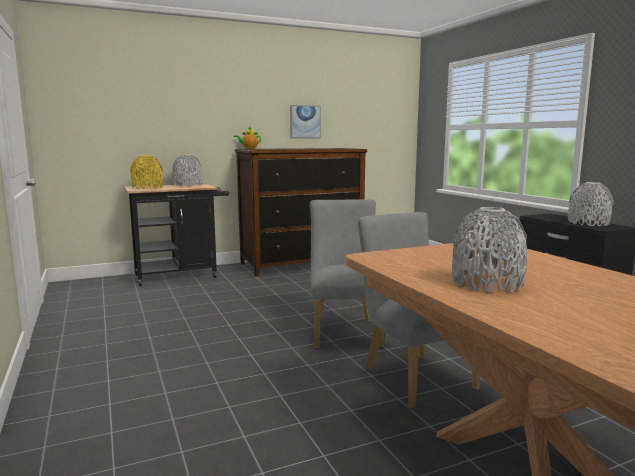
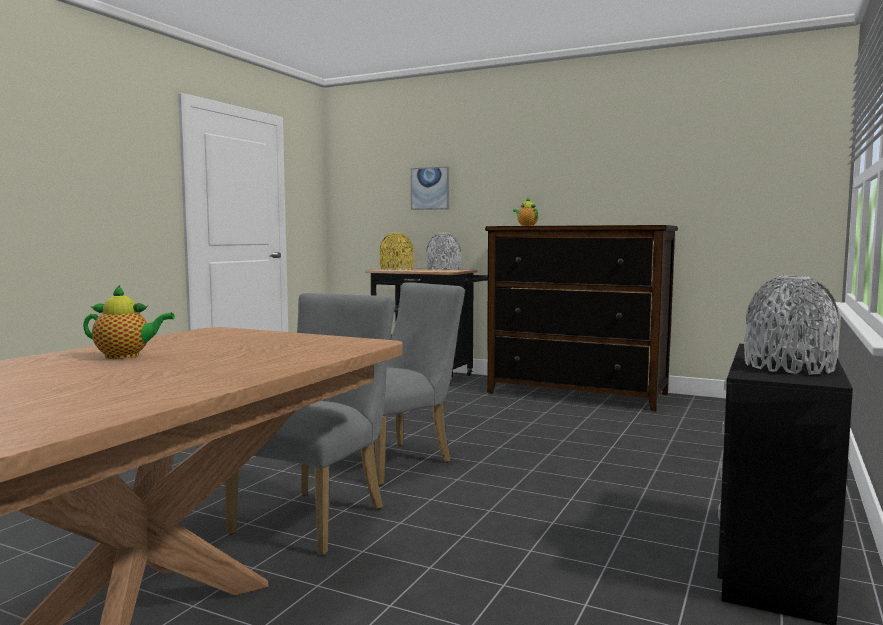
camera: 50 degrees right, 5 degrees down
picture [290,105,321,138] -> picture moved to [411,166,449,210]
grey vase [452,207,527,292] -> teapot [83,285,175,359]

